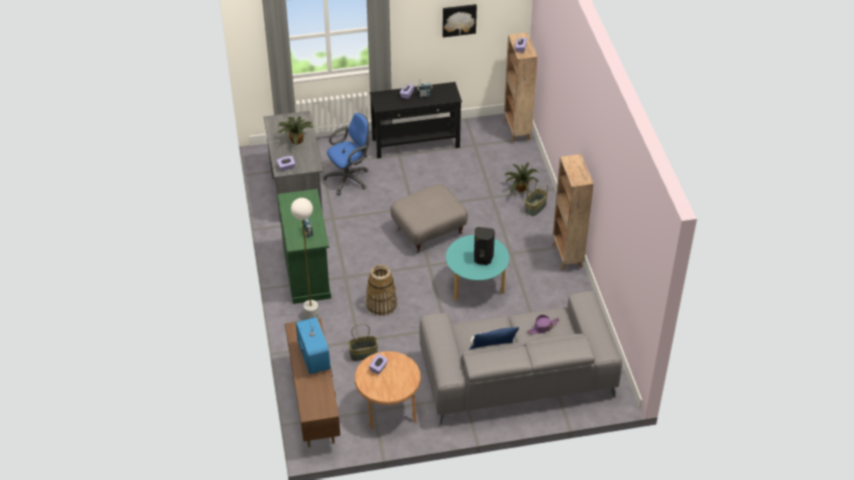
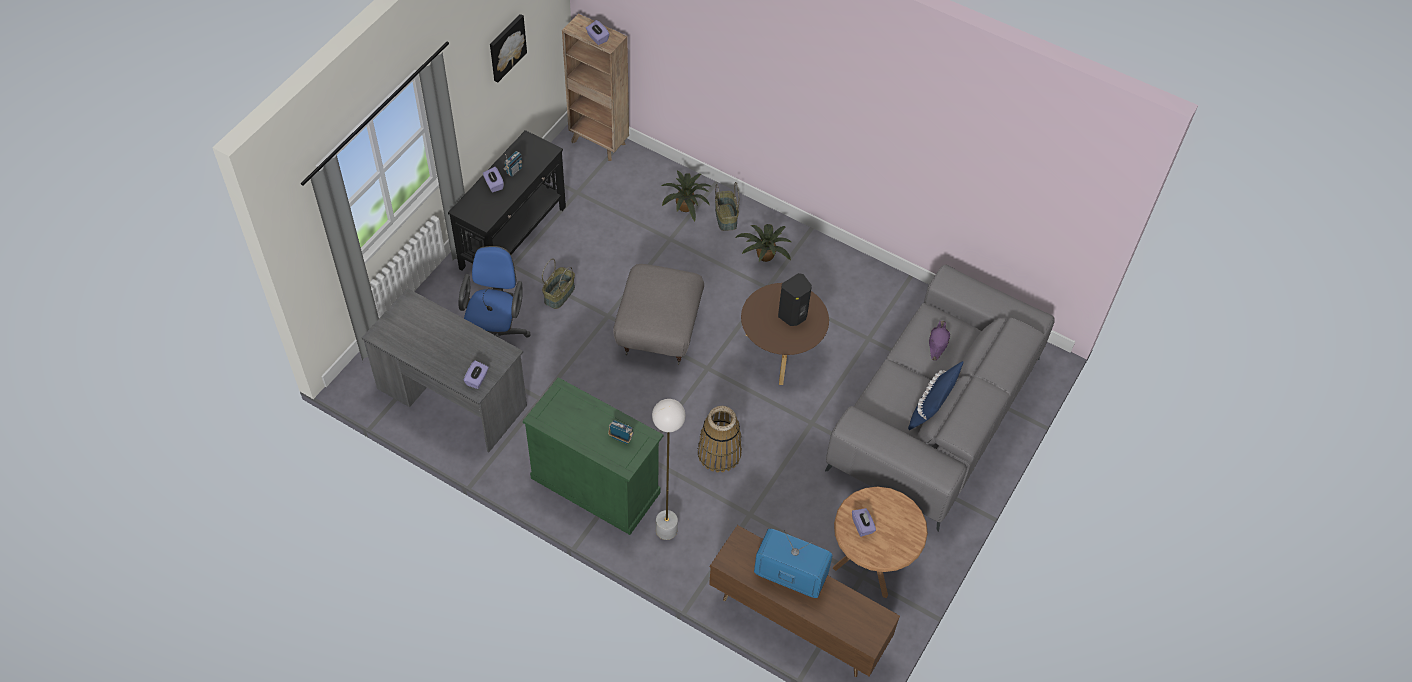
camera: 50 degrees left, 10 degrees up
potted plant [277,116,315,145] -> potted plant moved to [735,224,791,262]
basket [348,324,378,361] -> basket moved to [542,259,575,309]
turquoise coffee table [446,235,509,301] -> brown coffee table [741,283,829,385]
brown bookcase [552,154,594,271] -> none

